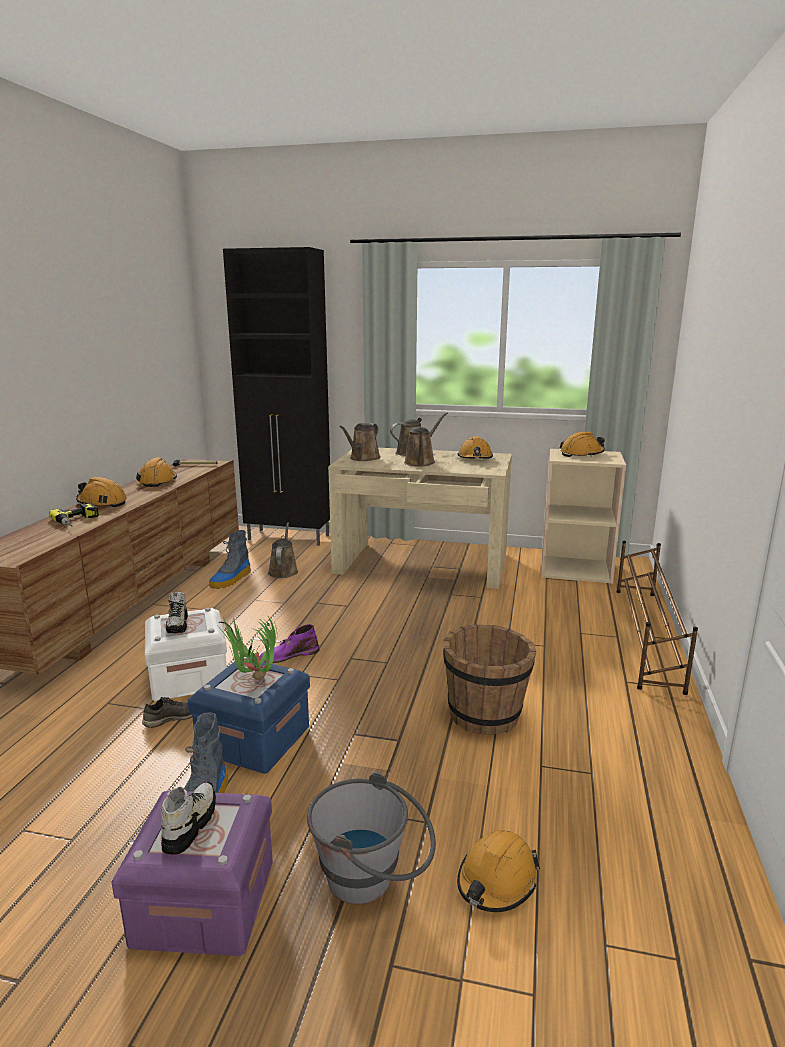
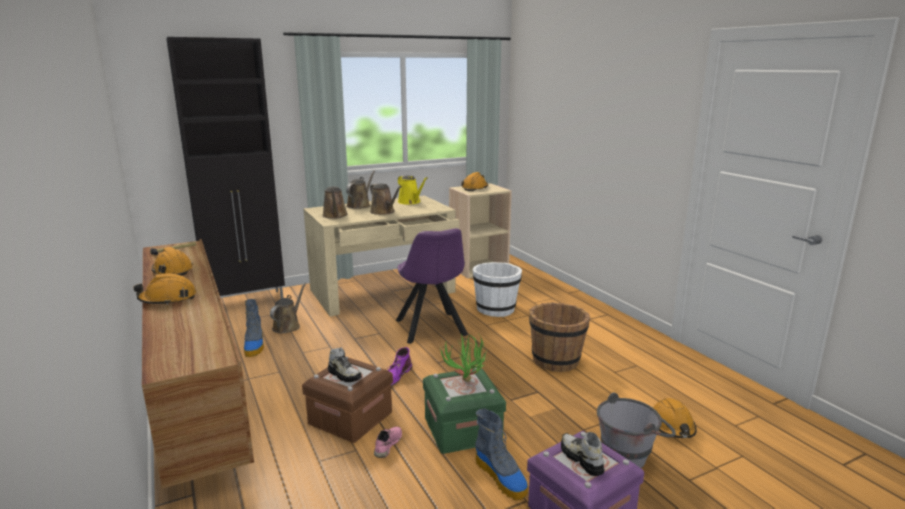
camera: 40 degrees left, 0 degrees up
power drill [49,503,99,527] -> none
grey shoe [142,697,192,728] -> pink shoe [374,427,402,458]
white storage box [145,608,227,701] -> brown storage box [302,356,393,443]
blue storage box [187,657,310,774] -> green storage box [423,367,506,454]
brown watering can [268,523,298,578] -> brown watering can turned 60 degrees clockwise [270,283,306,333]
orange hard hat [458,436,493,459] -> yellow watering can [398,175,427,205]
brown shoe rack [617,541,698,695] -> none
none -> purple chair [396,228,468,344]
none -> white bucket [473,262,522,317]

